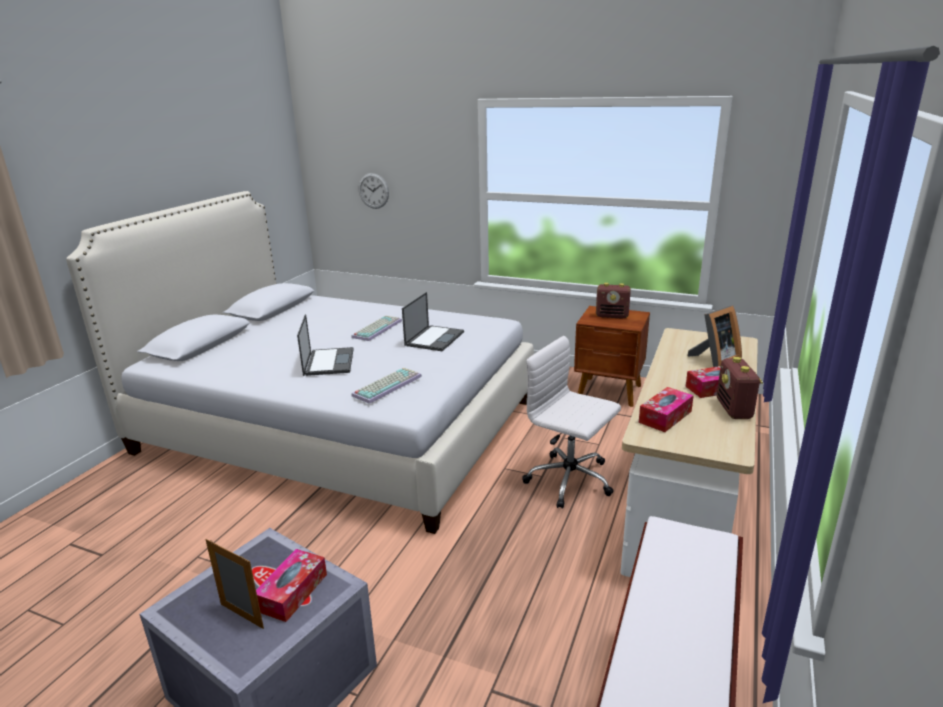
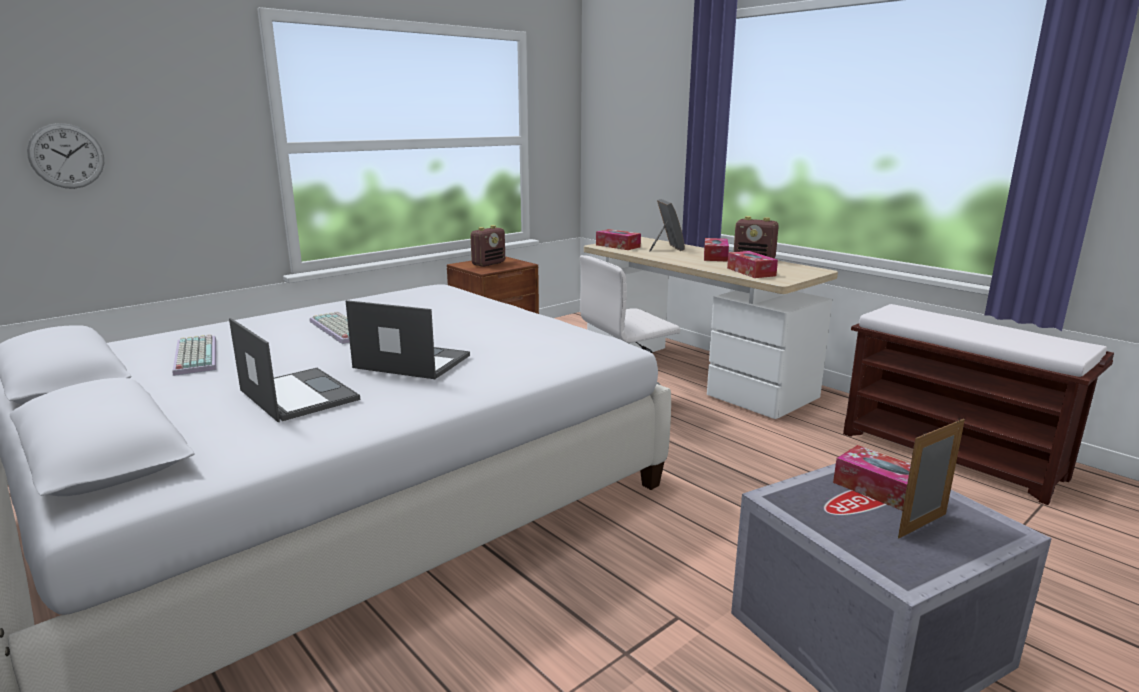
camera: 65 degrees left, 5 degrees down
keyboard [352,367,422,404] -> keyboard moved to [173,334,216,376]
laptop [402,292,464,351] -> laptop moved to [229,318,360,422]
none -> tissue box [596,229,641,250]

